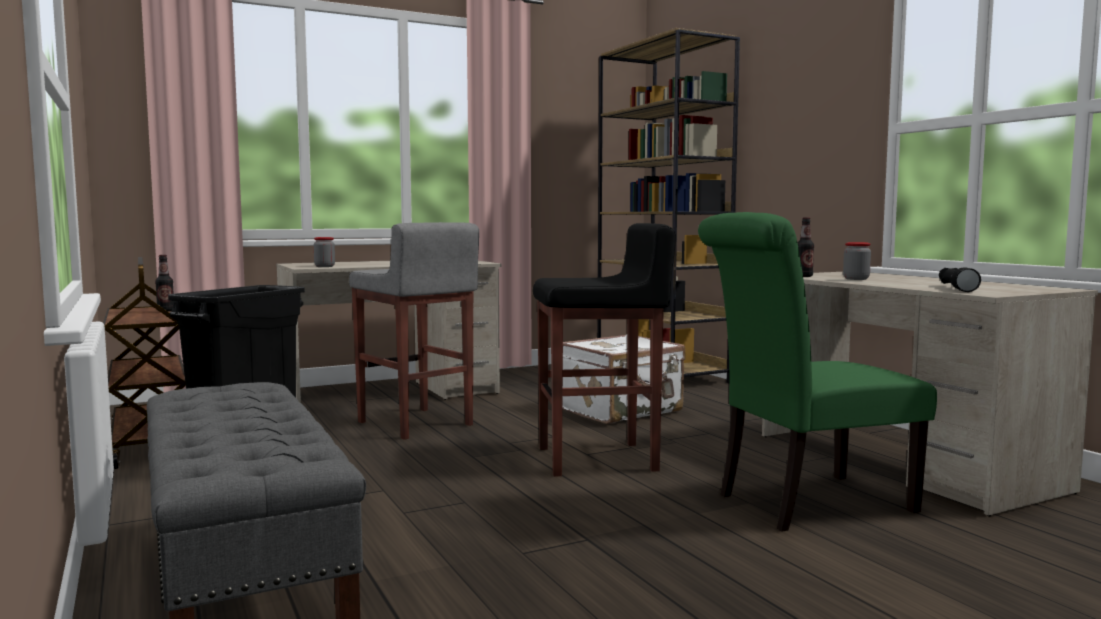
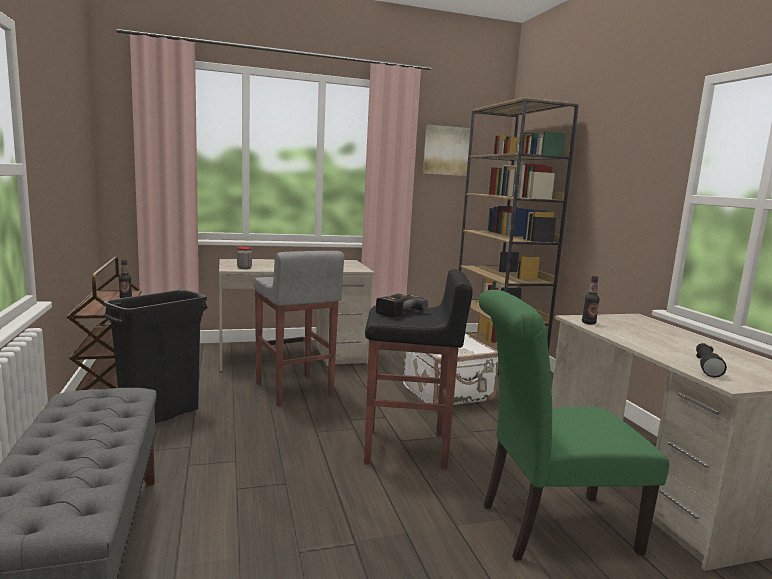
camera: 10 degrees right, 5 degrees up
jar [843,242,871,280] -> none
none -> power drill [376,294,428,317]
none -> picture [423,125,471,176]

